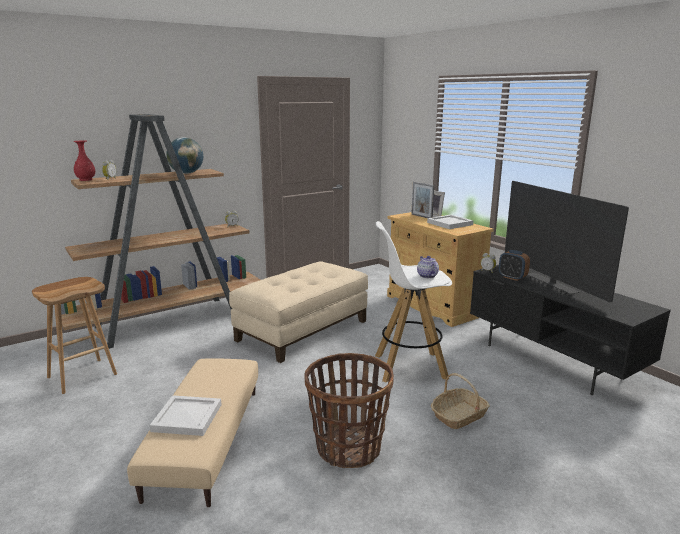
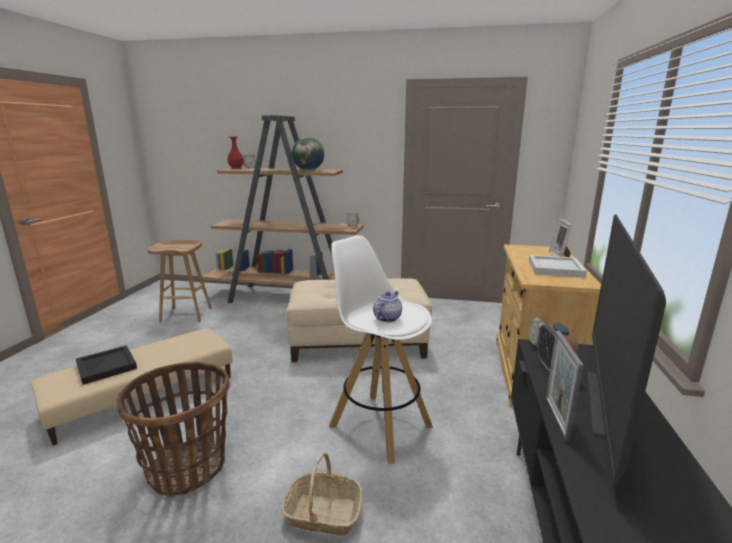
camera: 45 degrees right, 0 degrees up
white tray [150,395,222,436] -> black tray [76,345,137,385]
picture frame [411,182,434,218] -> picture frame moved to [546,331,583,442]

